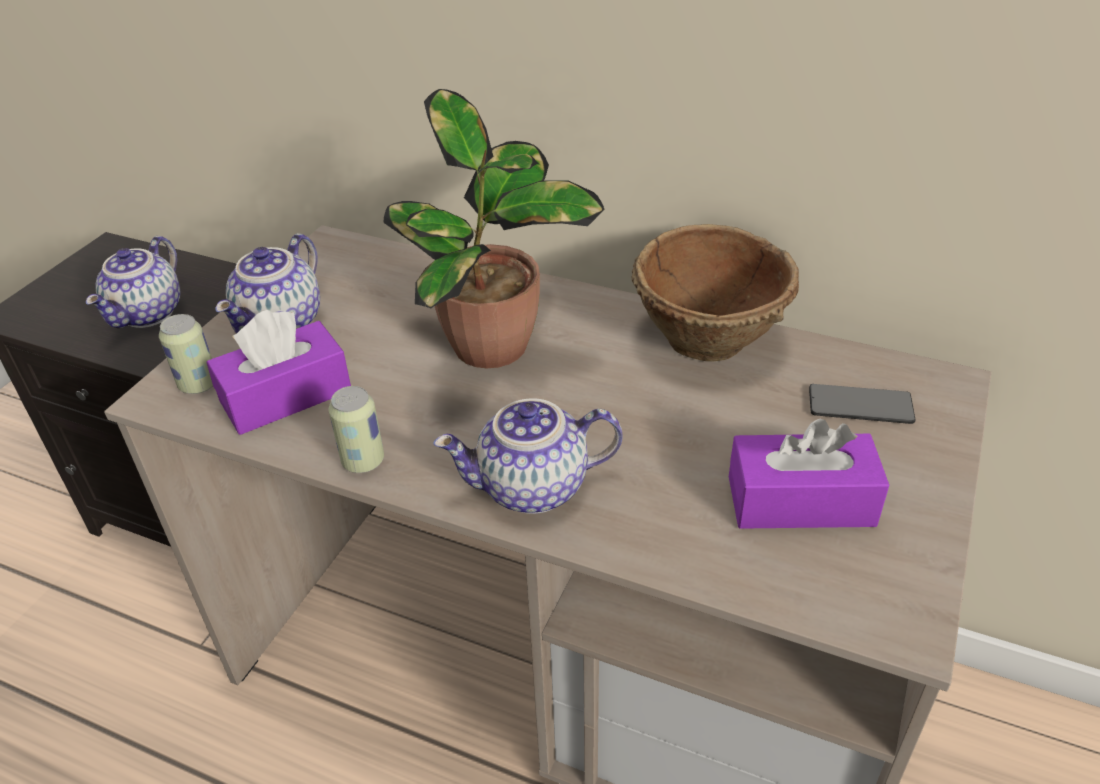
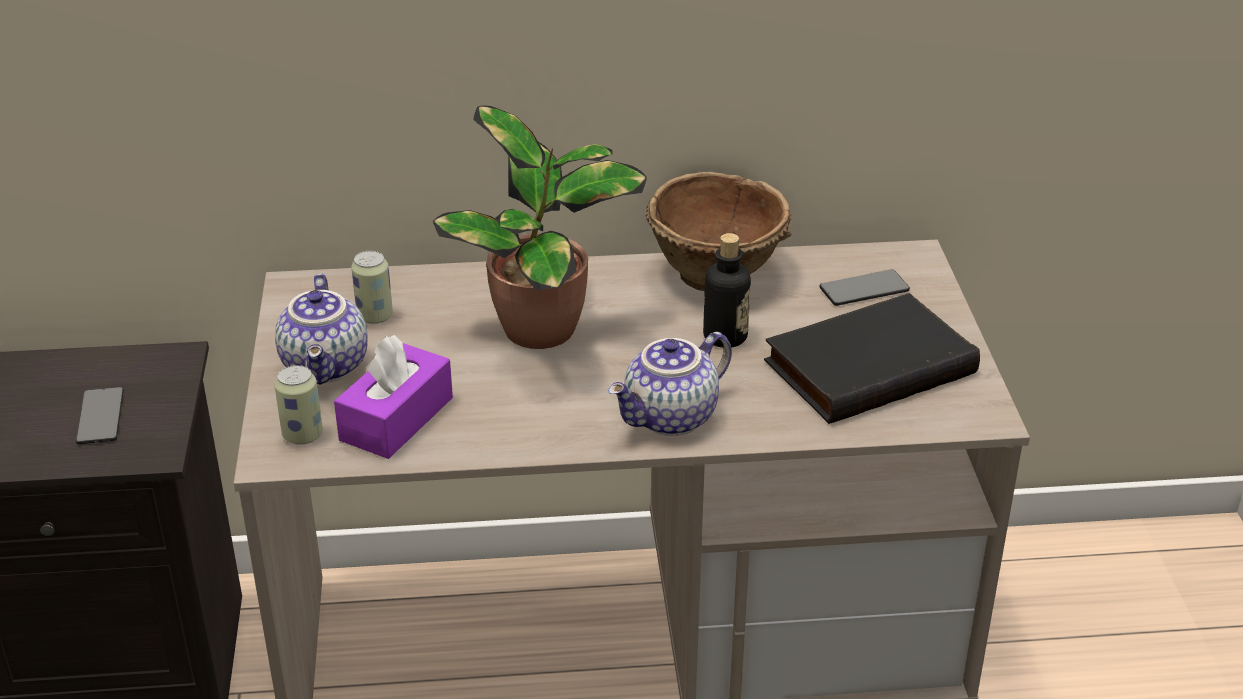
camera: 30 degrees left, 5 degrees down
teapot [86,236,180,328] -> phone [76,387,124,444]
can [329,386,384,473] -> can moved to [351,251,393,324]
purple tissue box [729,418,889,529] -> black book [764,293,980,424]
none -> bottle [703,233,751,348]

